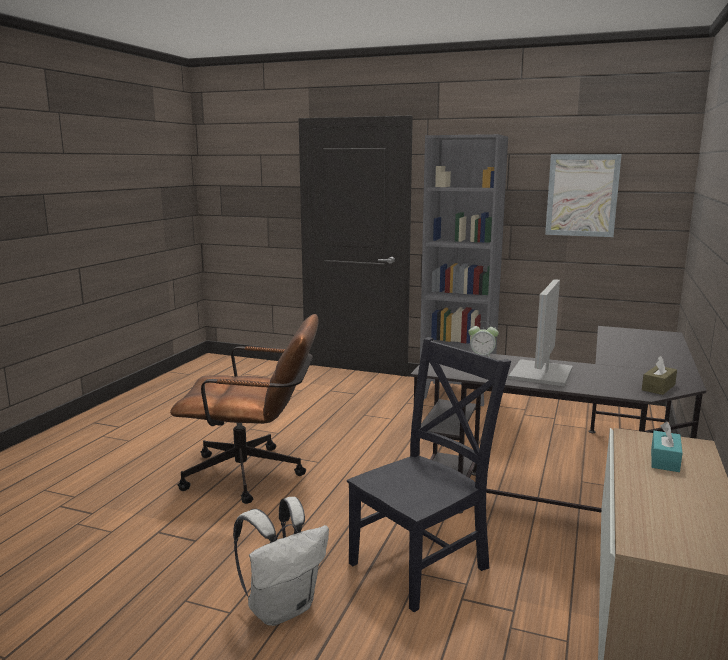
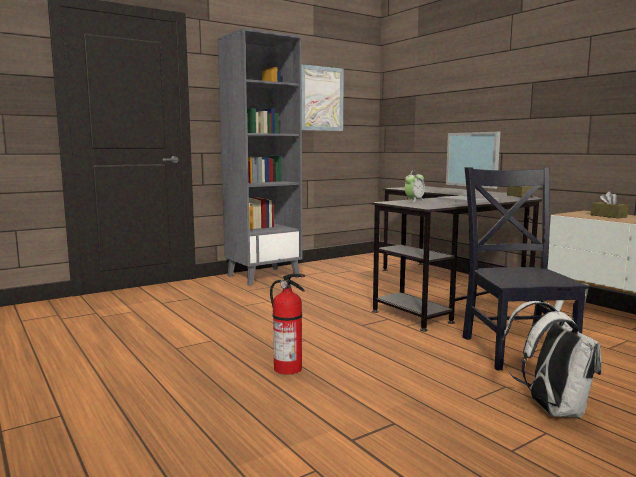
camera: 55 degrees left, 5 degrees down
brown office chair [170,314,319,504] -> fire extinguisher [270,274,305,375]
turquoise tissue box [651,422,683,472] -> brown tissue box [591,191,629,218]

